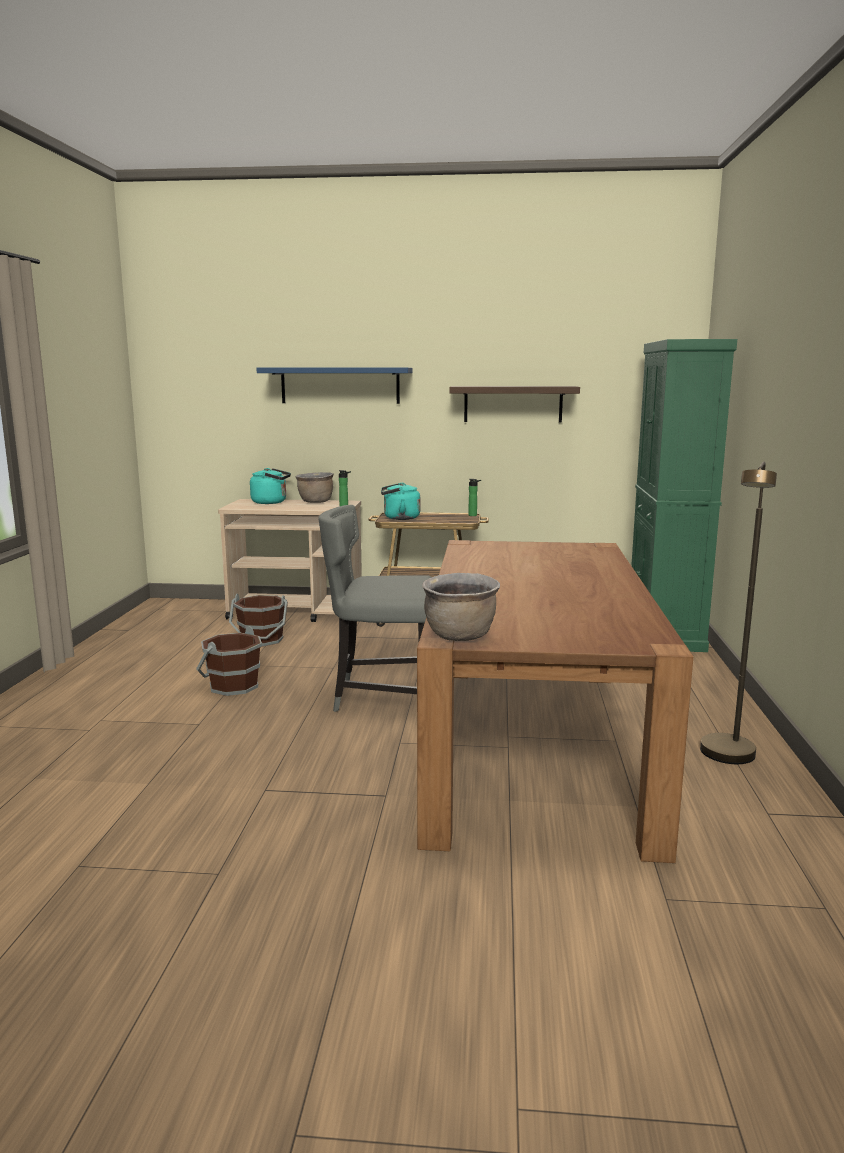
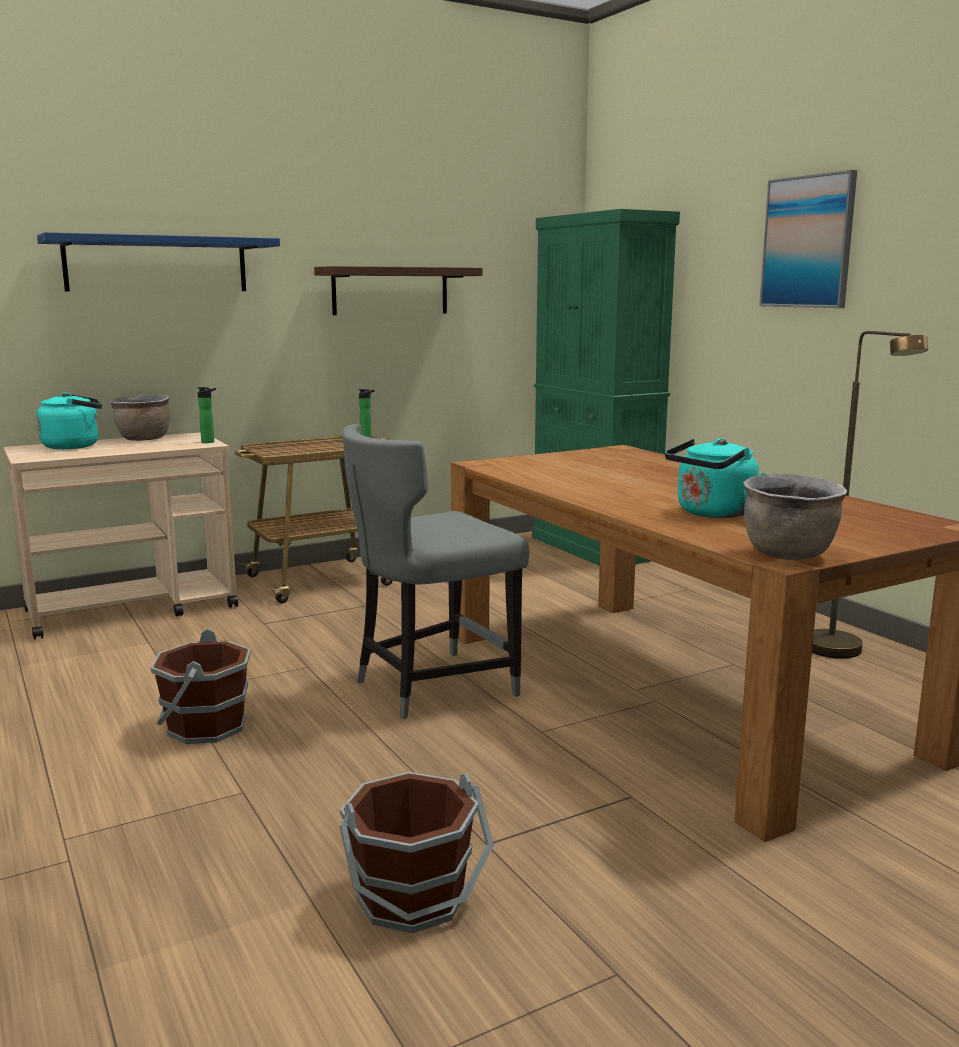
camera: 35 degrees left, 0 degrees up
brown bucket [229,594,288,646] -> brown bucket moved to [339,772,494,933]
turquoise kettle [381,483,420,520] -> turquoise kettle moved to [665,438,767,518]
none -> picture [759,170,857,308]

